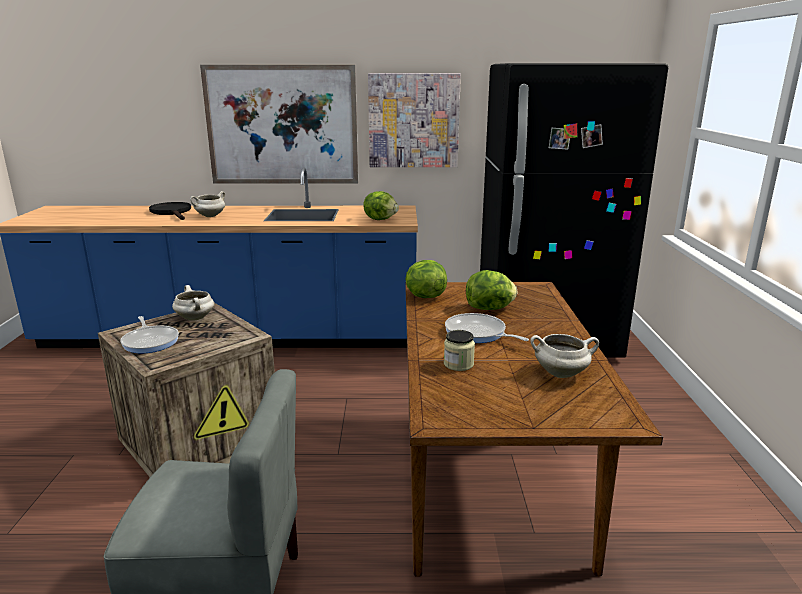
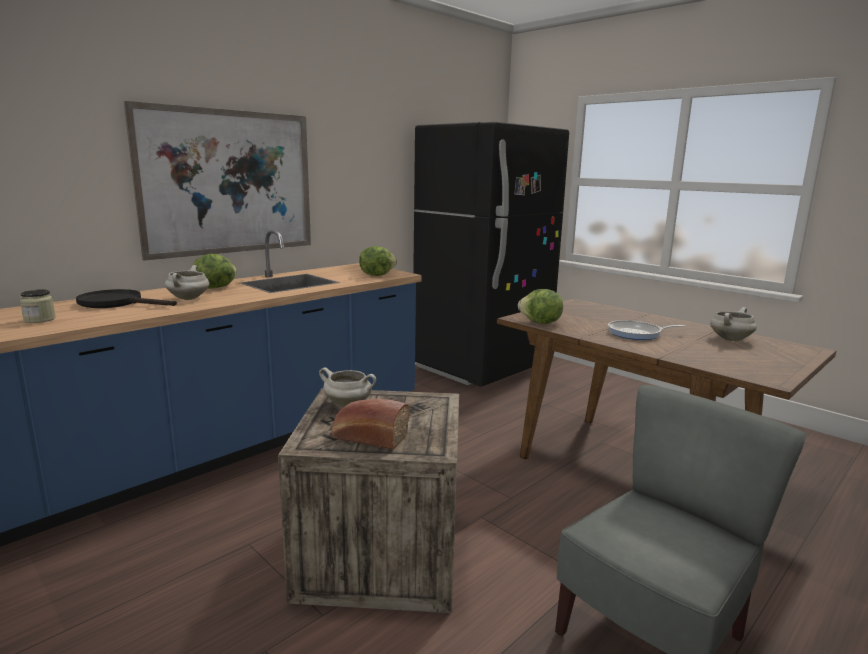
camera: 45 degrees left, 5 degrees down
frying pan [120,316,179,353] -> bread [331,399,410,450]
picture [368,73,461,167] -> none
jar [444,330,475,371] -> jar moved to [20,289,56,323]
lettuce [466,270,517,310] -> lettuce moved to [193,254,236,289]

